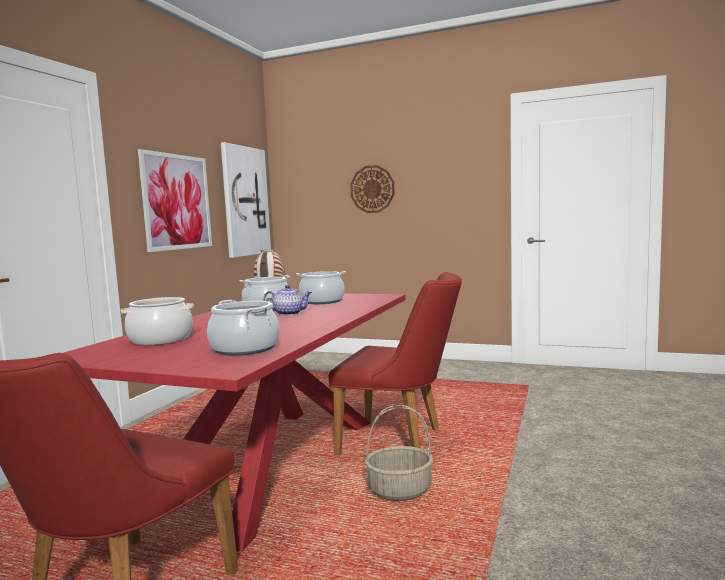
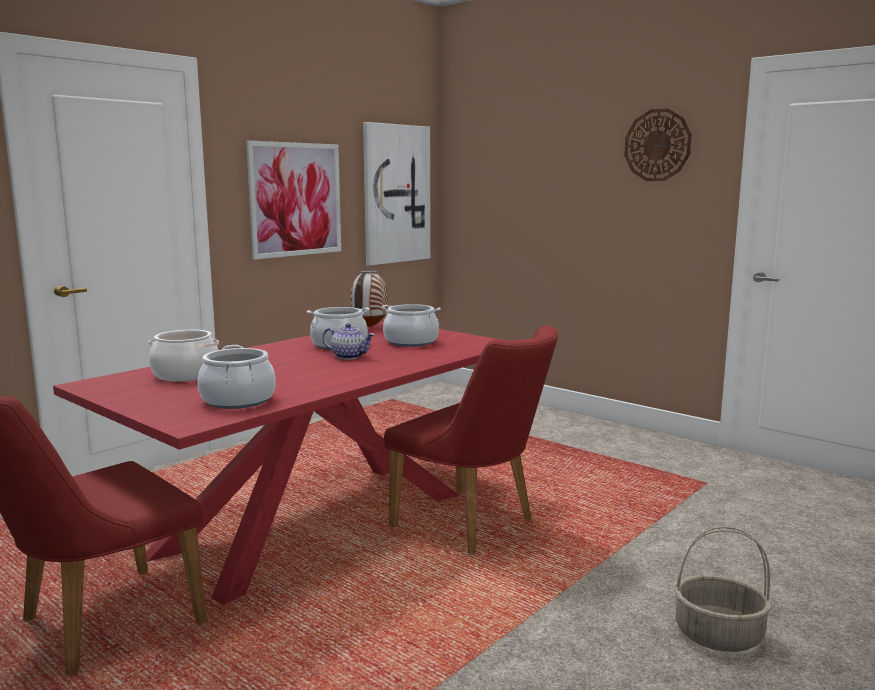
camera: 20 degrees right, 5 degrees up
wall clock [350,165,395,213] -> wall clock moved to [624,108,692,181]
basket [365,405,433,501] -> basket moved to [674,526,772,652]

